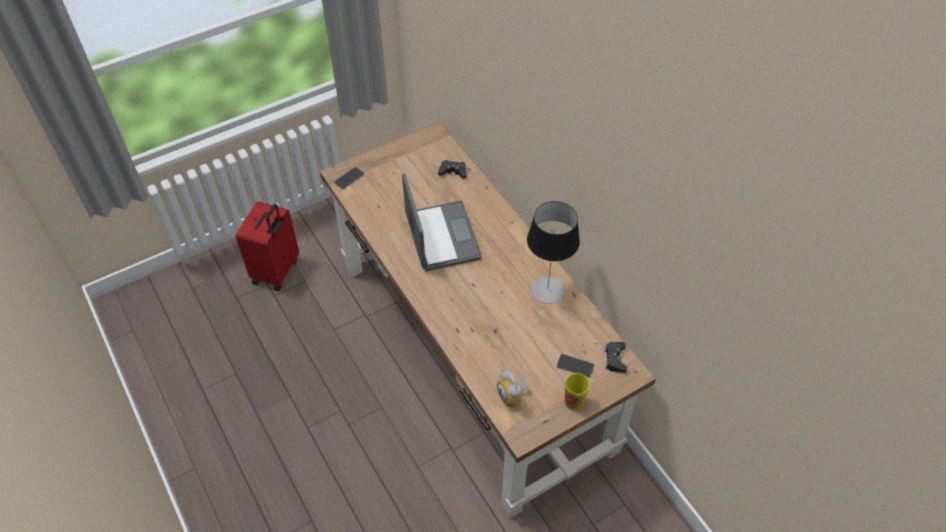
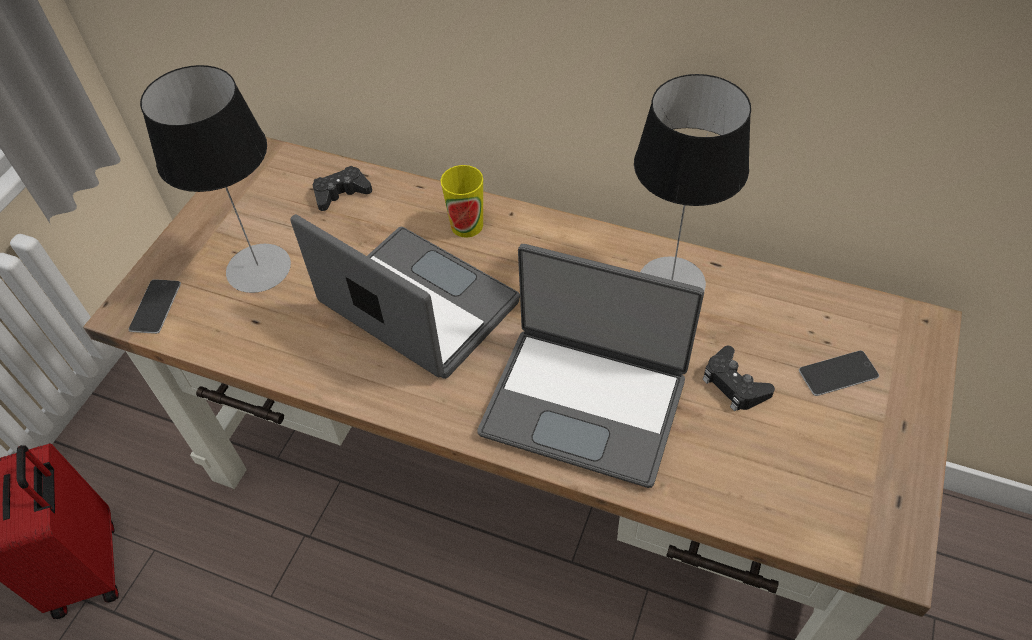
camera: 35 degrees left, 0 degrees up
alarm clock [497,369,527,408] -> none
cup [565,373,590,411] -> cup moved to [441,165,483,238]
black game controller [604,342,627,373] -> black game controller moved to [703,346,775,411]
none -> table lamp [140,65,291,293]
none -> laptop [477,244,704,488]

